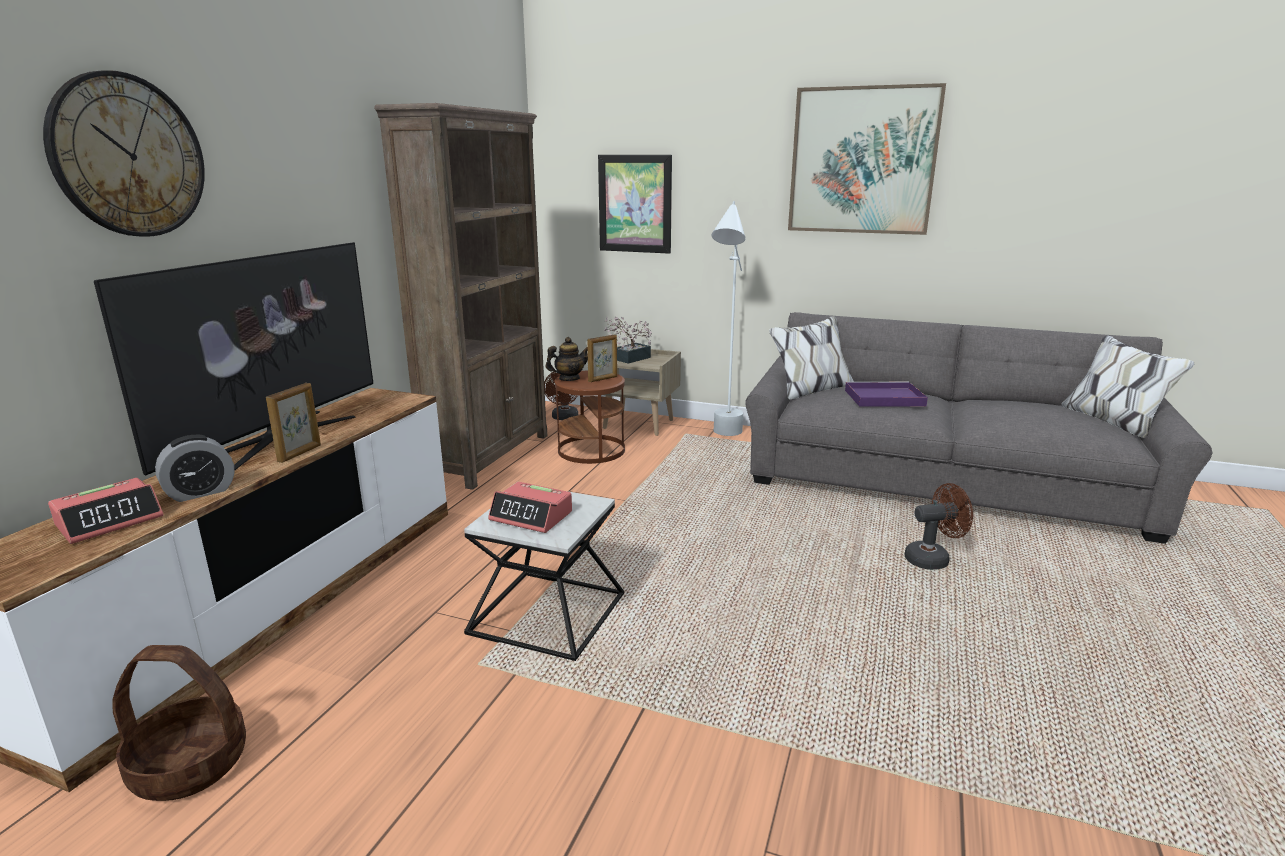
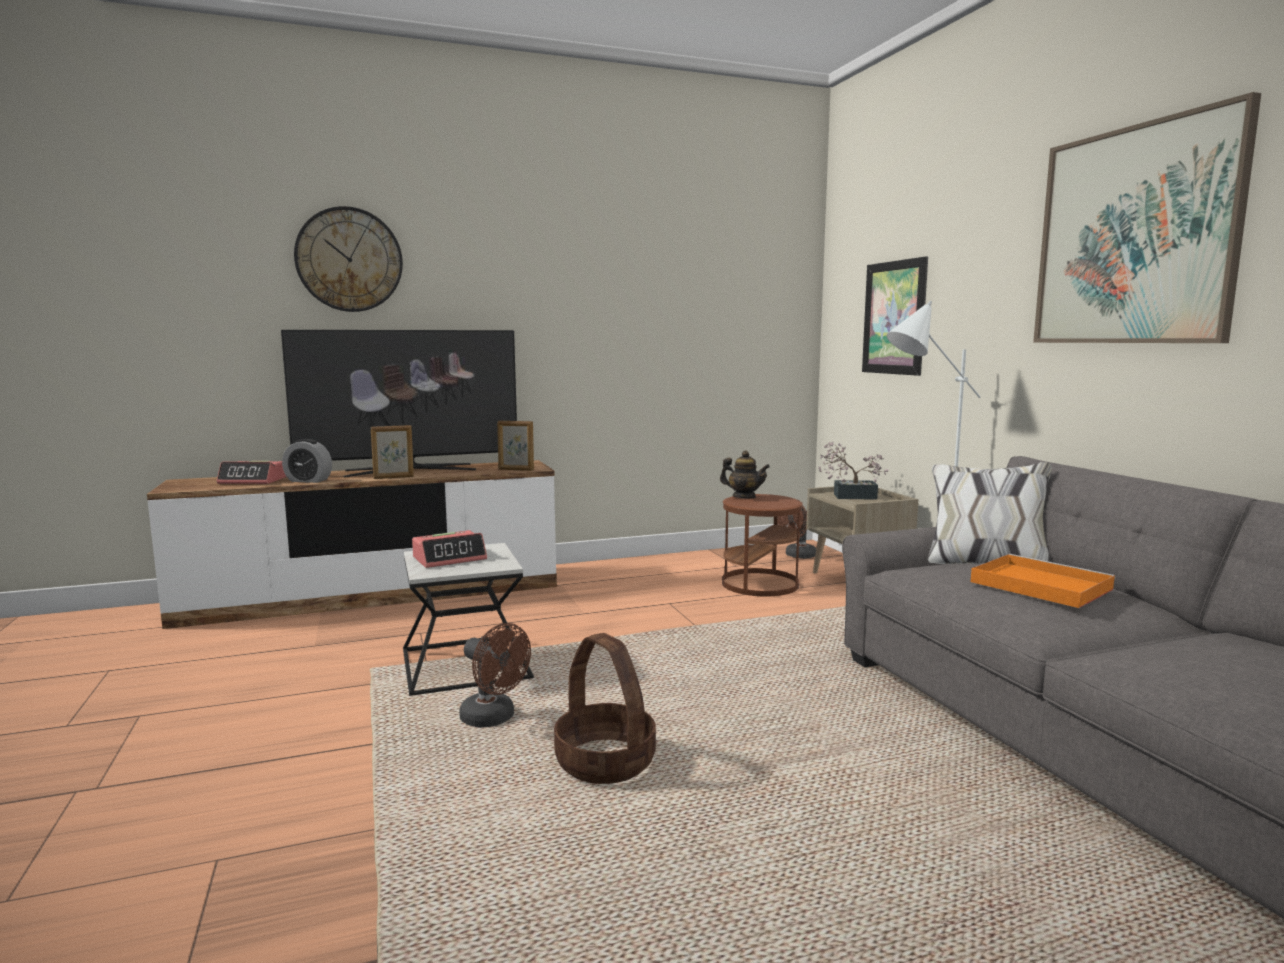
camera: 50 degrees right, 10 degrees down
basket [112,645,246,801] -> basket moved to [554,633,656,784]
brown bookcase [374,103,547,490] -> none
alarm clock [488,482,572,533] -> alarm clock turned 105 degrees counterclockwise [412,530,487,568]
picture frame [587,335,617,382] -> picture frame moved to [497,421,534,471]
purple tray [845,382,928,407] -> orange tray [971,554,1115,608]
brown fan [904,483,973,570] -> brown fan moved to [459,623,531,728]

